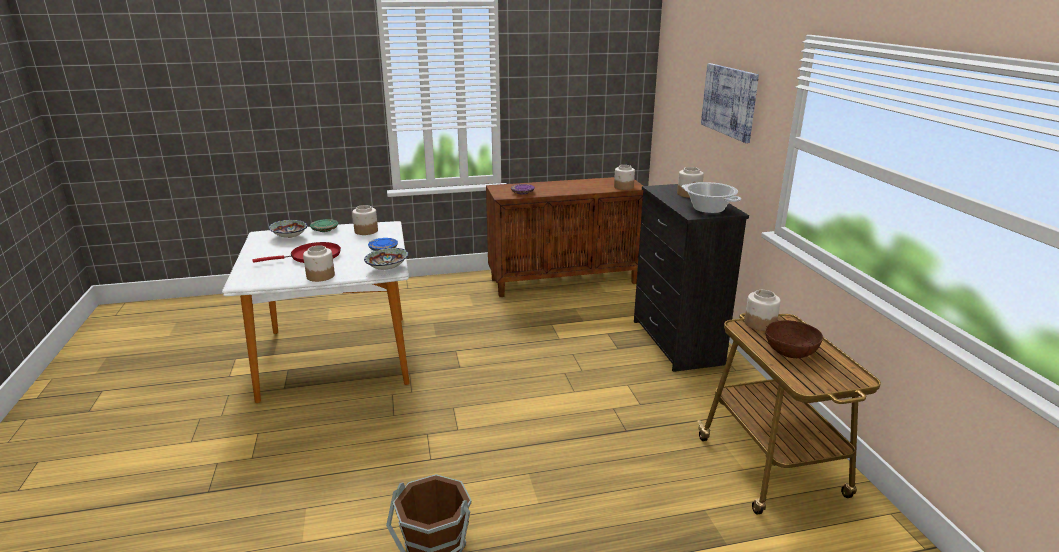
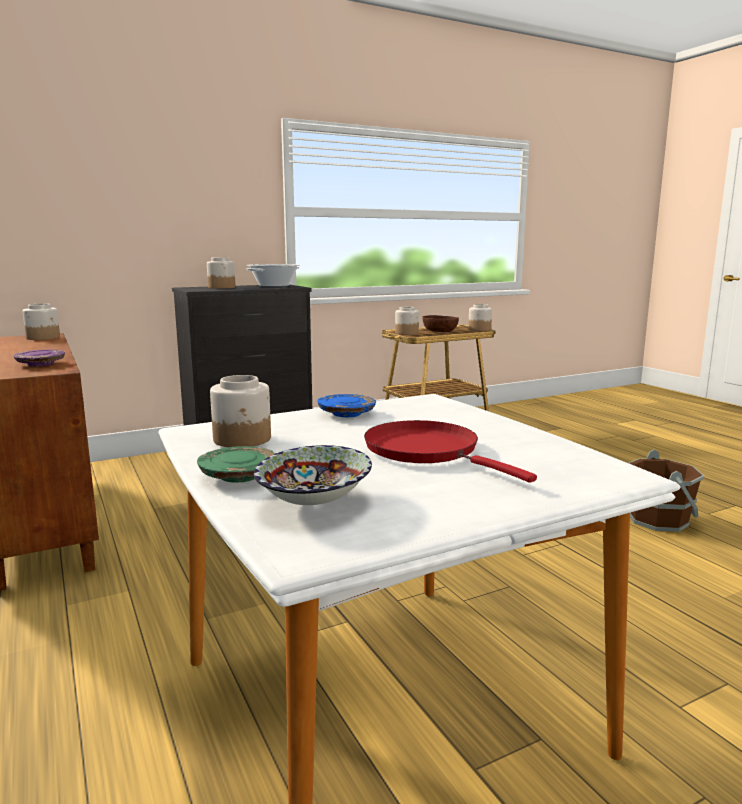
camera: 105 degrees left, 10 degrees down
jar [303,245,335,282] -> jar moved to [468,304,492,331]
bowl [364,248,409,270] -> none
picture [701,63,759,143] -> none

